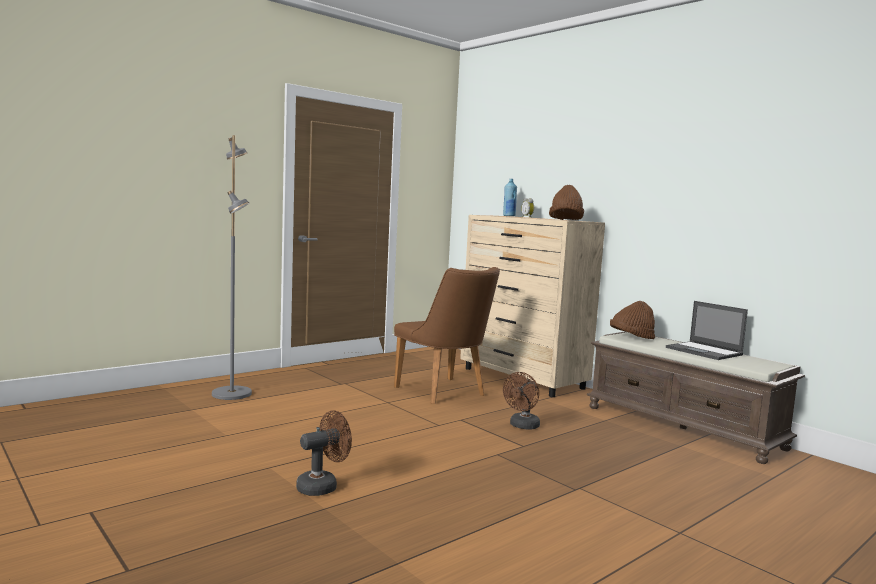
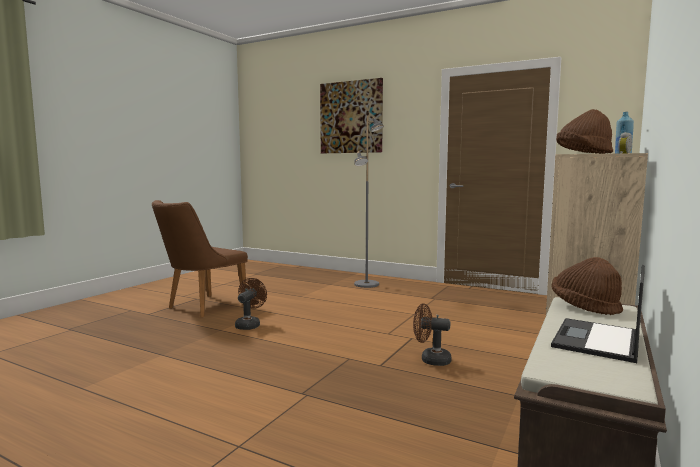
camera: 70 degrees right, 0 degrees up
brown fan [296,410,352,496] -> brown fan turned 105 degrees counterclockwise [235,278,267,330]
brown chair [394,267,500,404] -> brown chair moved to [152,200,248,317]
none -> picture [320,78,383,153]

